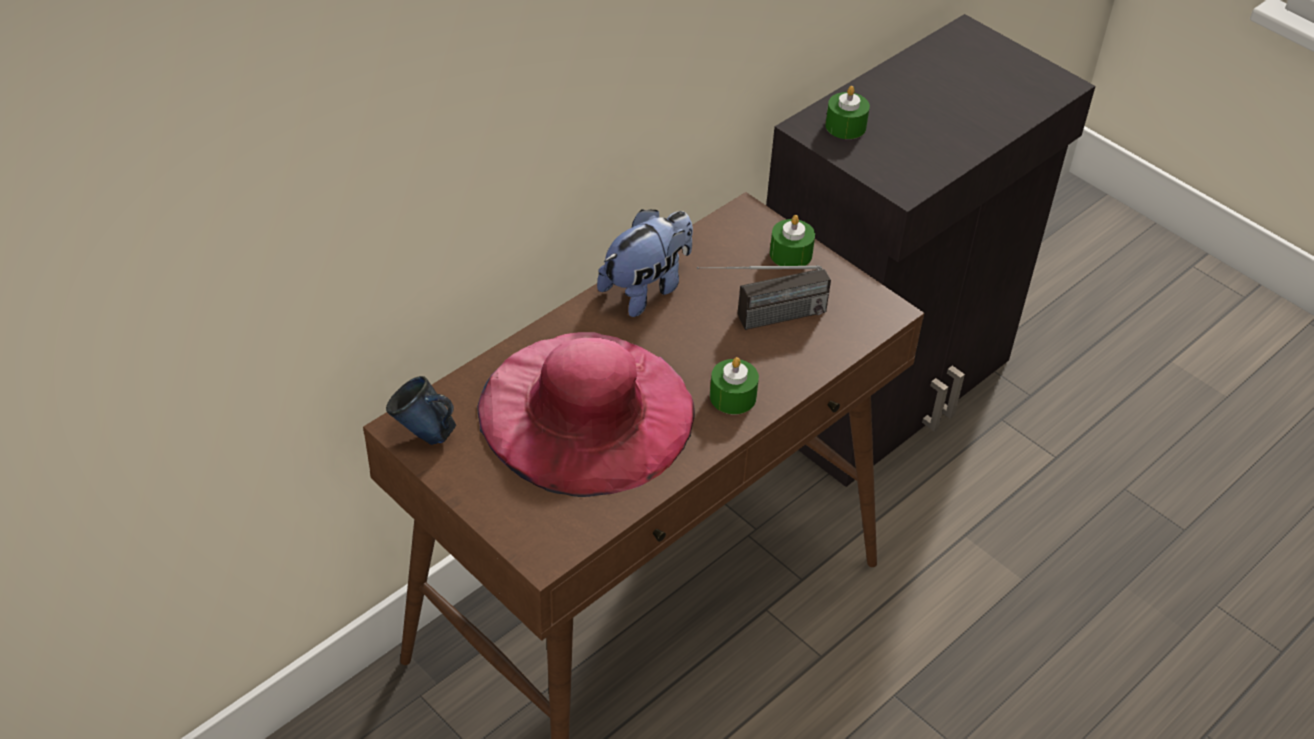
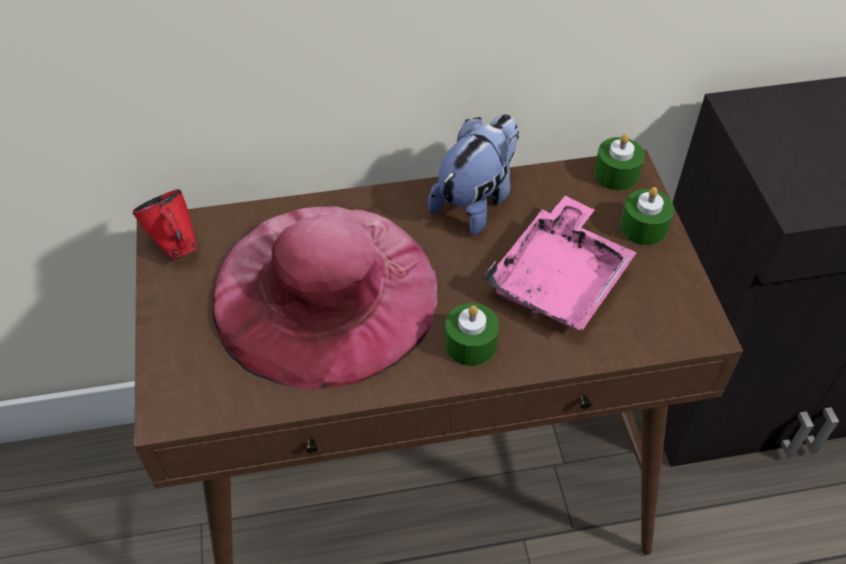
camera: 35 degrees right, 5 degrees up
blue mug [386,376,456,445] -> red mug [132,189,197,260]
plush toy [597,209,693,317] -> plush toy turned 45 degrees counterclockwise [428,114,519,235]
radio [697,265,831,330] -> pink tray [485,196,637,331]
green candle [825,86,870,139] -> green candle moved to [594,134,645,191]

